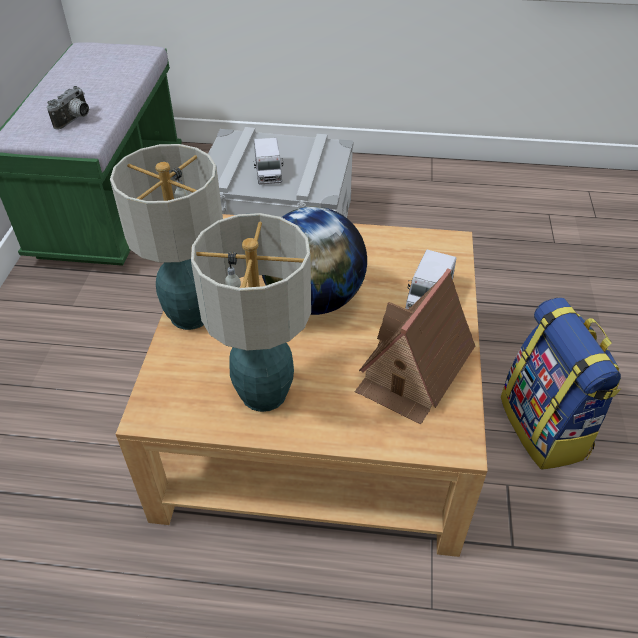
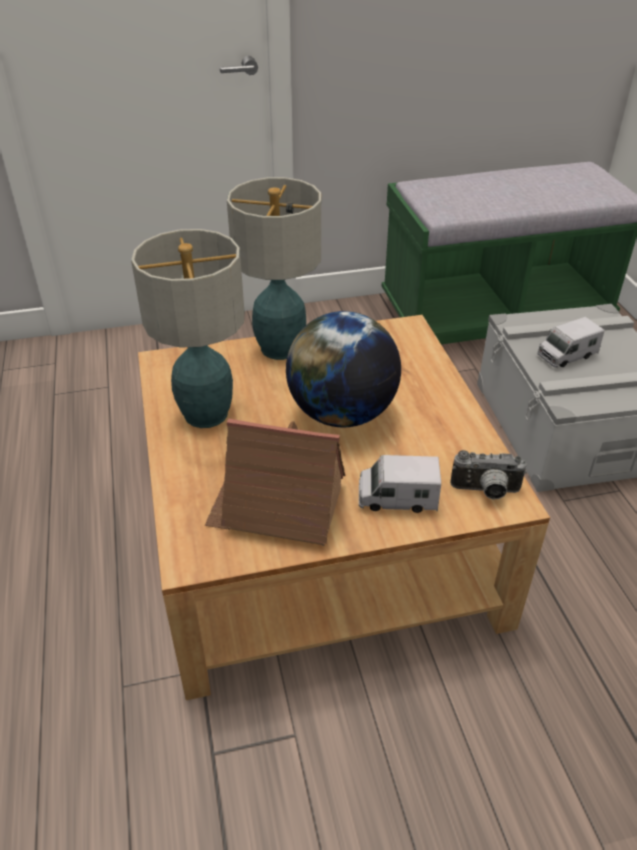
camera: 70 degrees right, 5 degrees down
camera [47,86,89,130] -> camera moved to [450,450,527,500]
backpack [501,298,621,470] -> none

